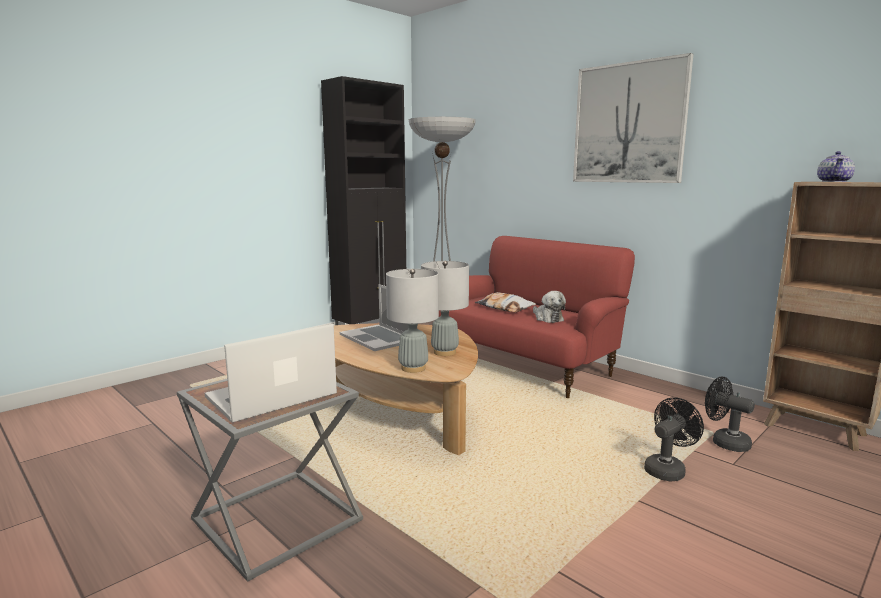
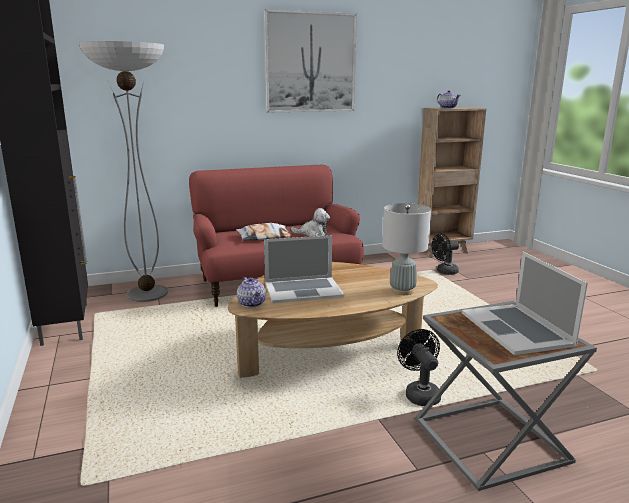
camera: 65 degrees left, 5 degrees up
grey table lamp [421,261,469,356] -> none
black fan [644,397,704,482] -> black fan moved to [397,329,441,406]
none -> teapot [237,277,266,308]

